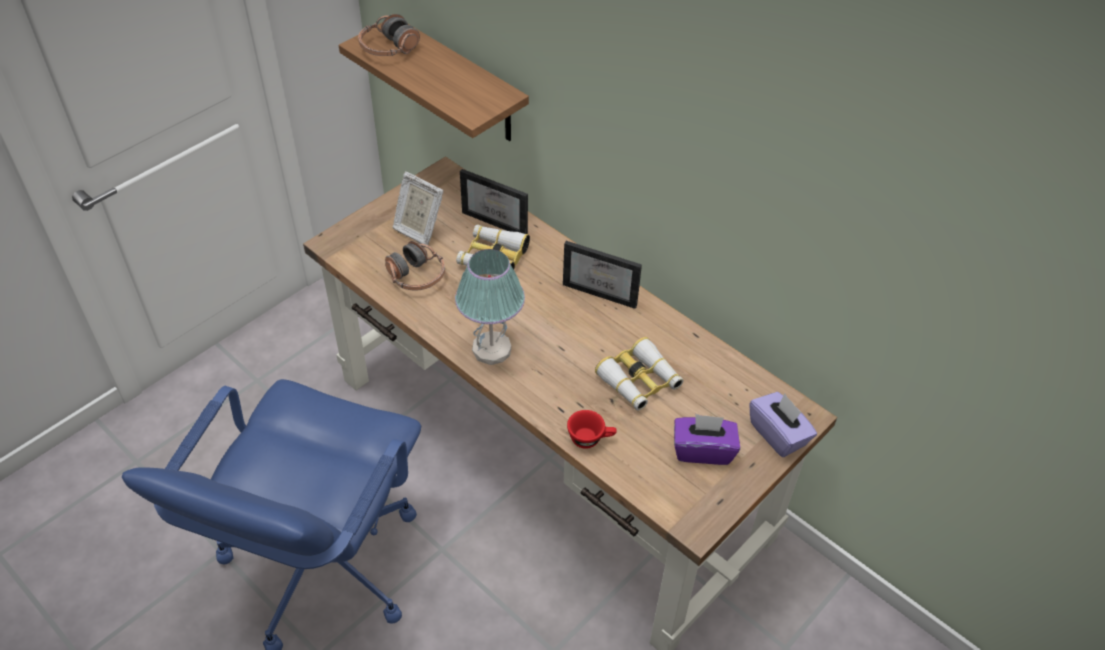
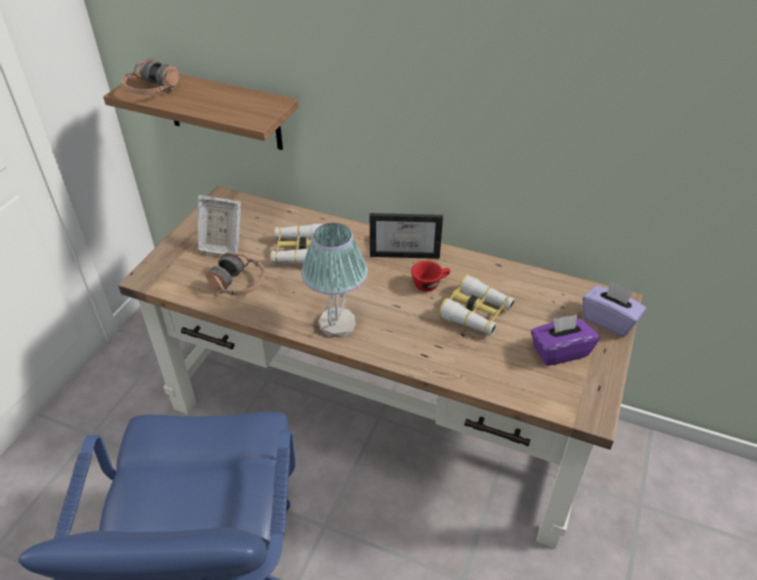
camera: 20 degrees left, 5 degrees down
picture frame [460,169,528,234] -> none
red cup [567,410,617,449] -> red cup moved to [411,261,450,292]

